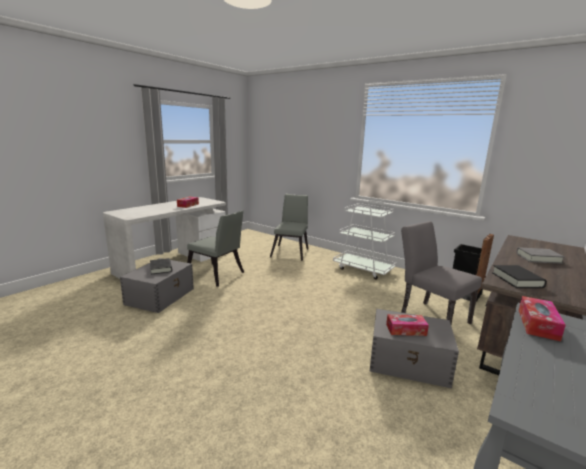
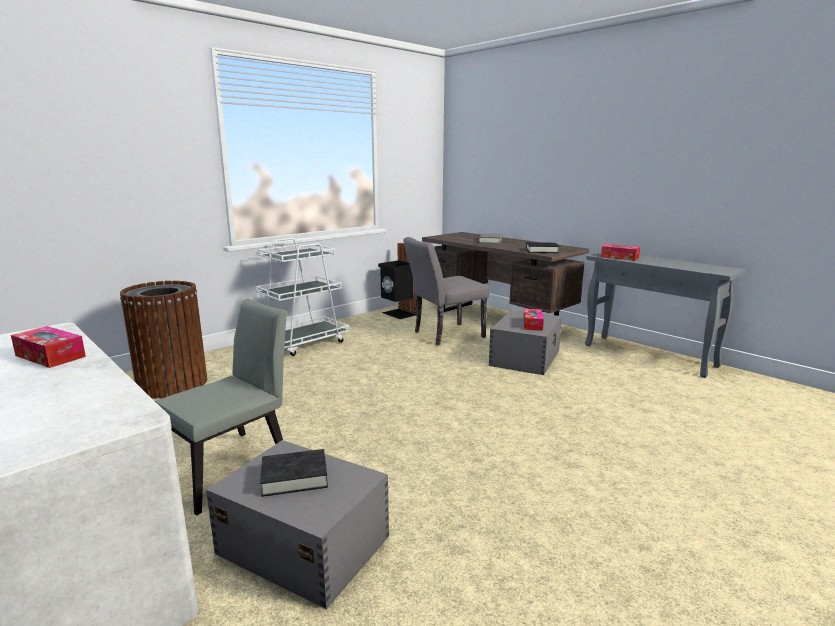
camera: 80 degrees left, 0 degrees up
grey chair [270,194,308,261] -> brown trash can [120,281,207,399]

